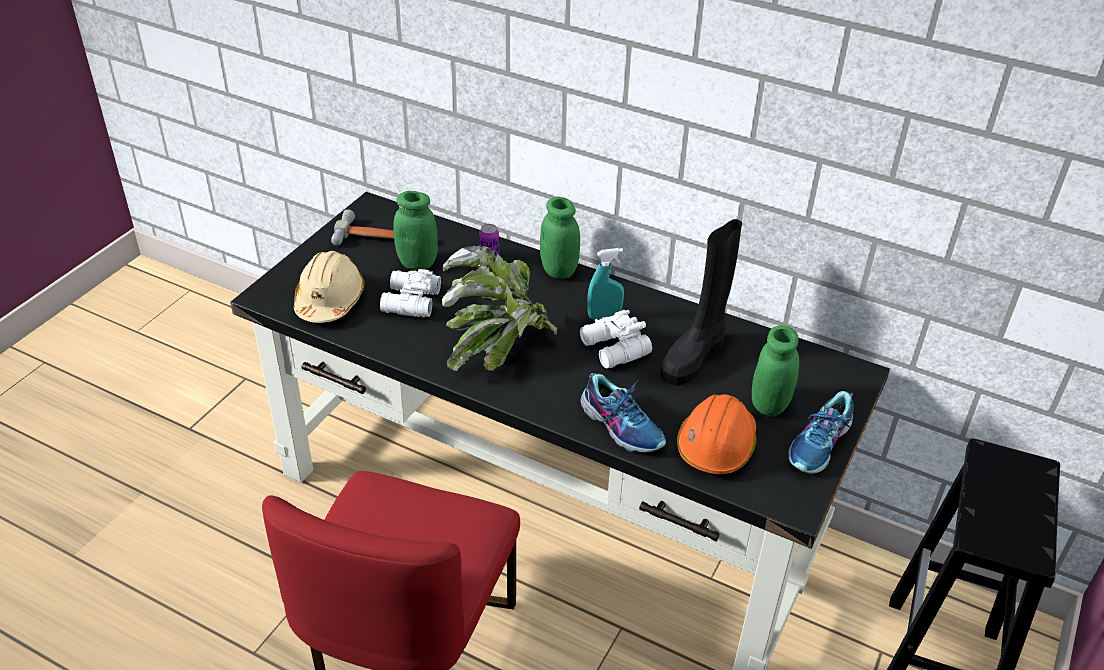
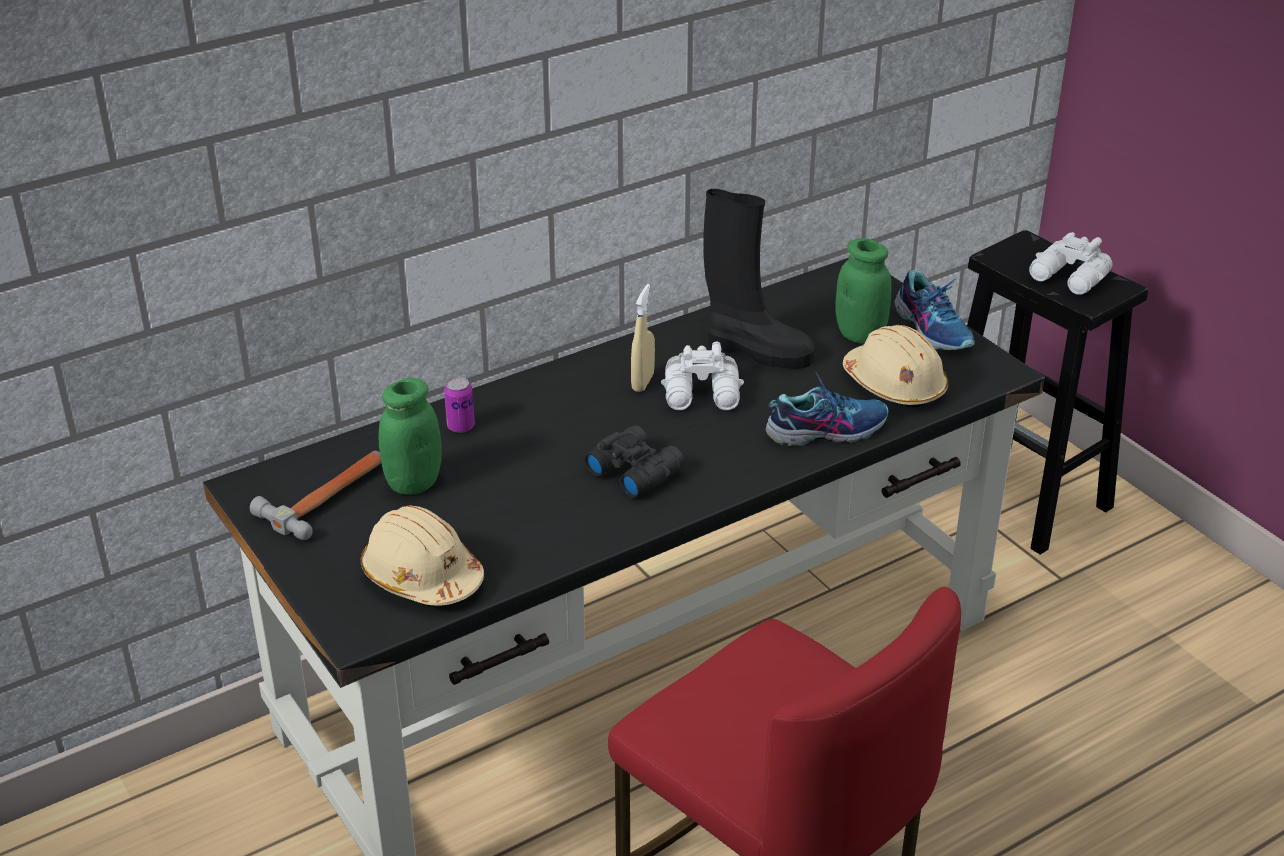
camera: 60 degrees left, 5 degrees down
white binoculars [380,269,441,317] -> white binoculars moved to [1029,232,1113,295]
potted plant [442,245,557,371] -> black binoculars [584,426,685,498]
green jar [540,197,580,279] -> none
turquoise spray bottle [587,248,624,320] -> beige spray bottle [631,284,655,392]
black boot [660,219,742,386] -> black boot turned 45 degrees counterclockwise [703,189,815,369]
orange hard hat [677,394,757,474] -> beige hard hat [843,325,948,407]

